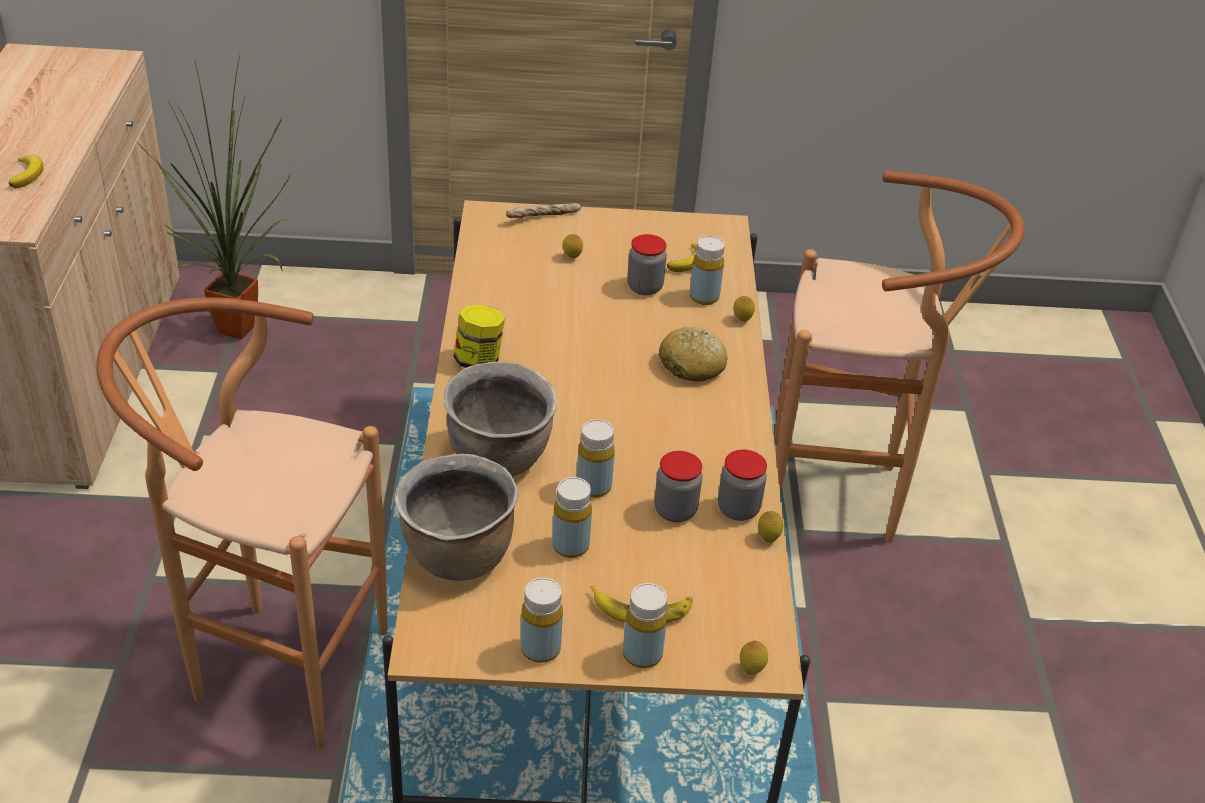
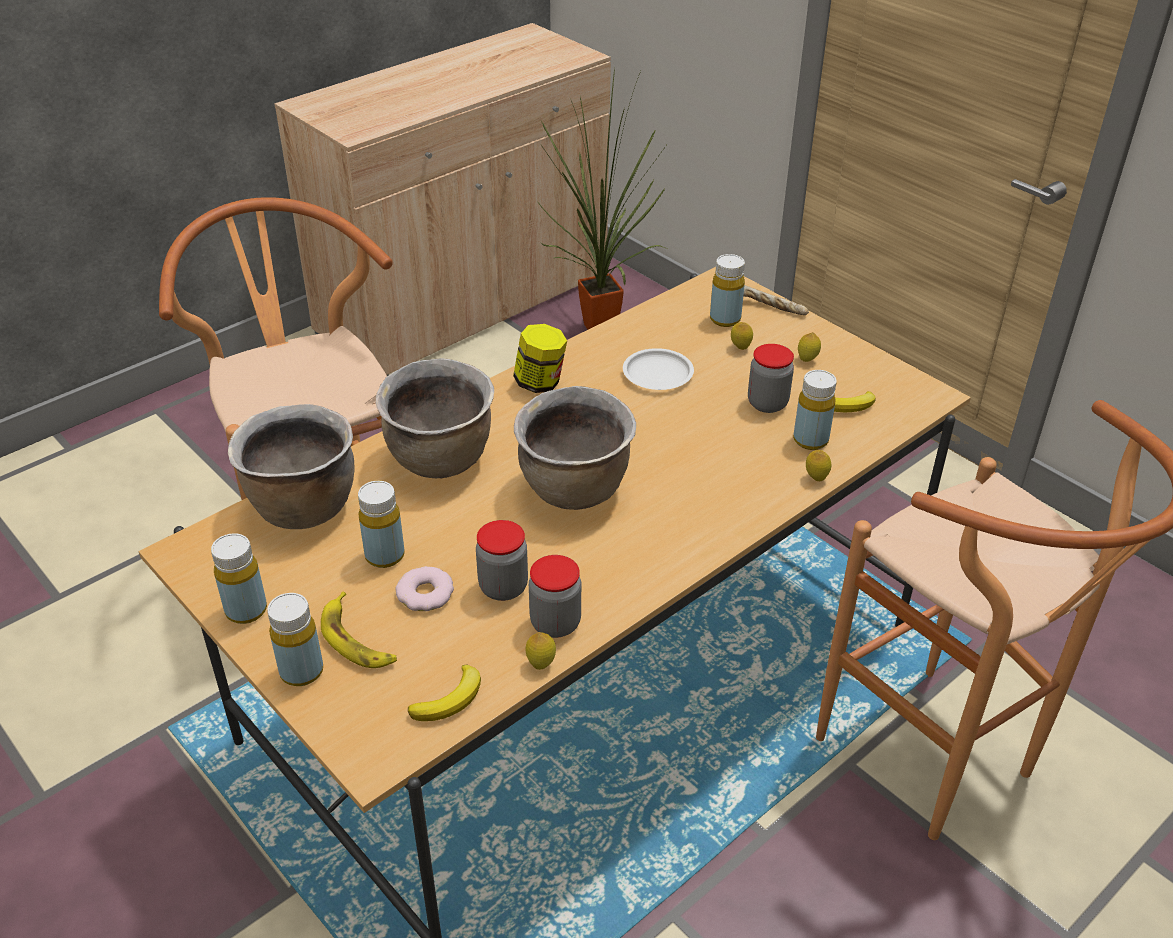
camera: 50 degrees right, 0 degrees up
banana [9,155,44,188] -> banana moved to [408,665,481,721]
yellow bottle [577,419,615,498] -> yellow bottle moved to [710,254,745,327]
bread [658,327,728,382] -> none
lemon [740,640,768,675] -> lemon moved to [798,332,821,362]
none -> donut [395,566,454,611]
none -> brown cooking pot [514,386,636,510]
none -> white plate [623,348,694,390]

